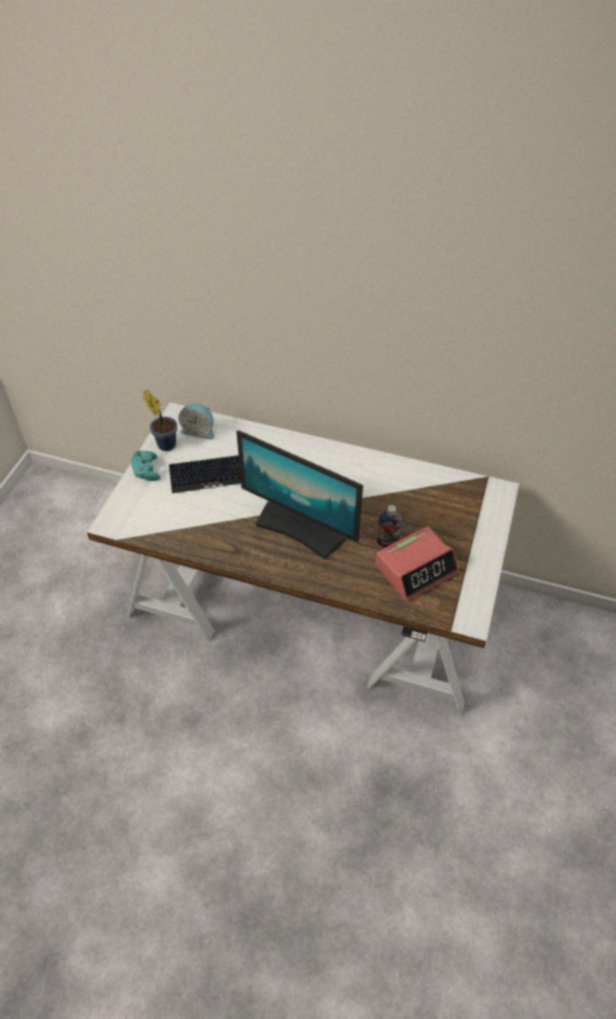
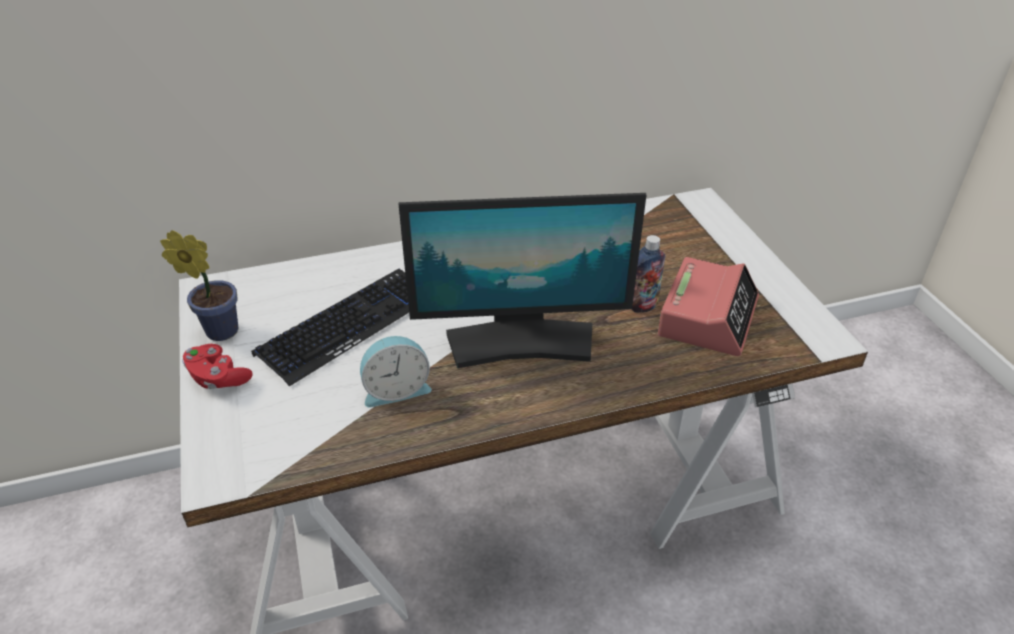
camera: 35 degrees left, 10 degrees down
turquoise game controller [131,450,161,481] -> red game controller [182,344,253,389]
alarm clock [178,403,214,440] -> alarm clock moved to [360,336,432,408]

